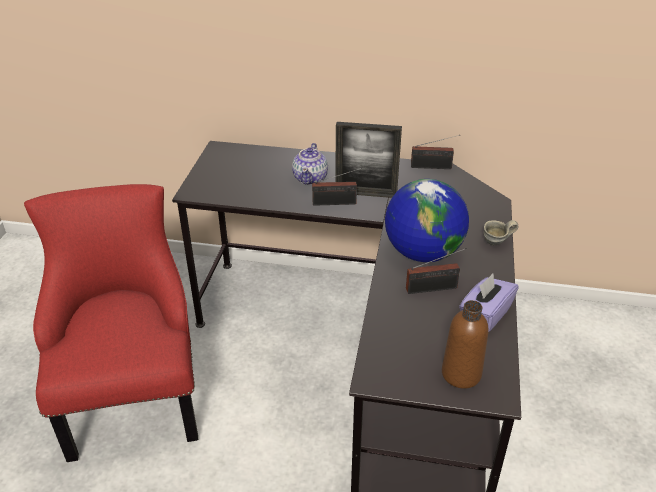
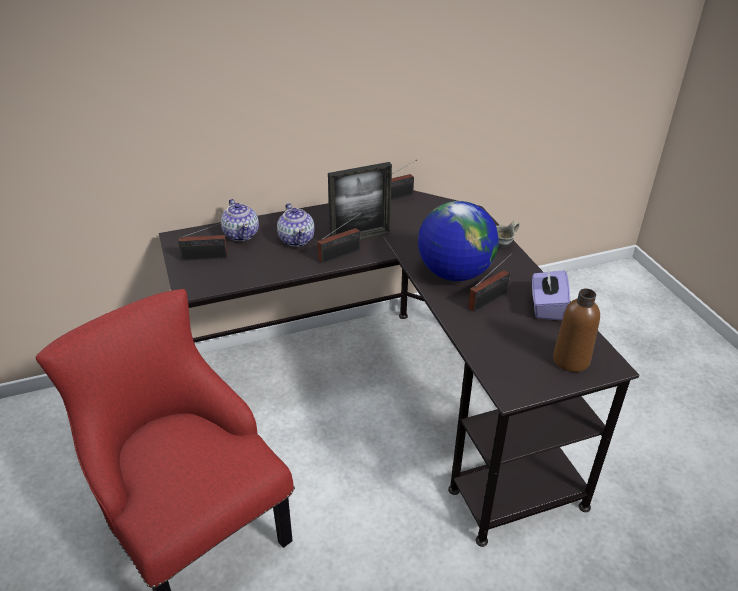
camera: 30 degrees left, 0 degrees up
none -> radio [178,221,228,261]
none -> teapot [221,199,259,241]

